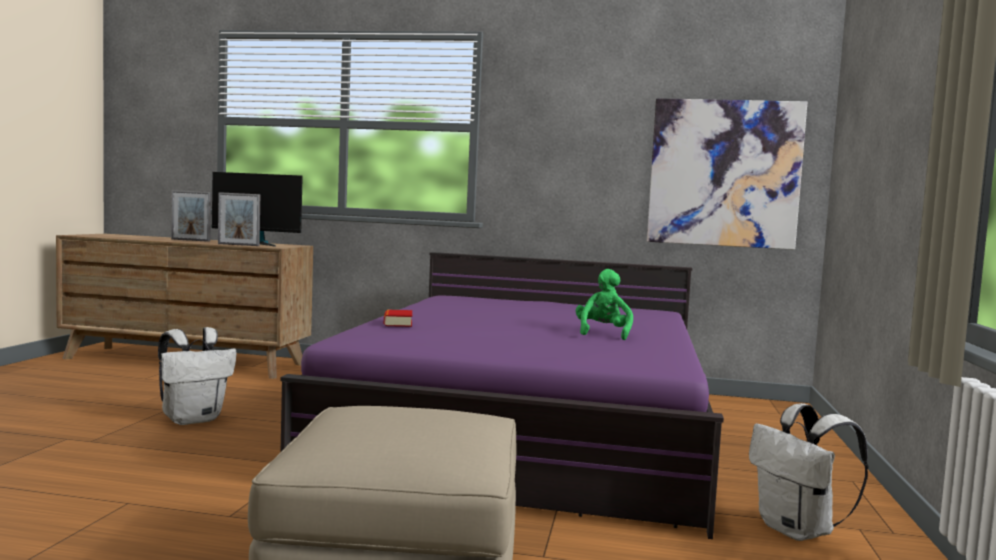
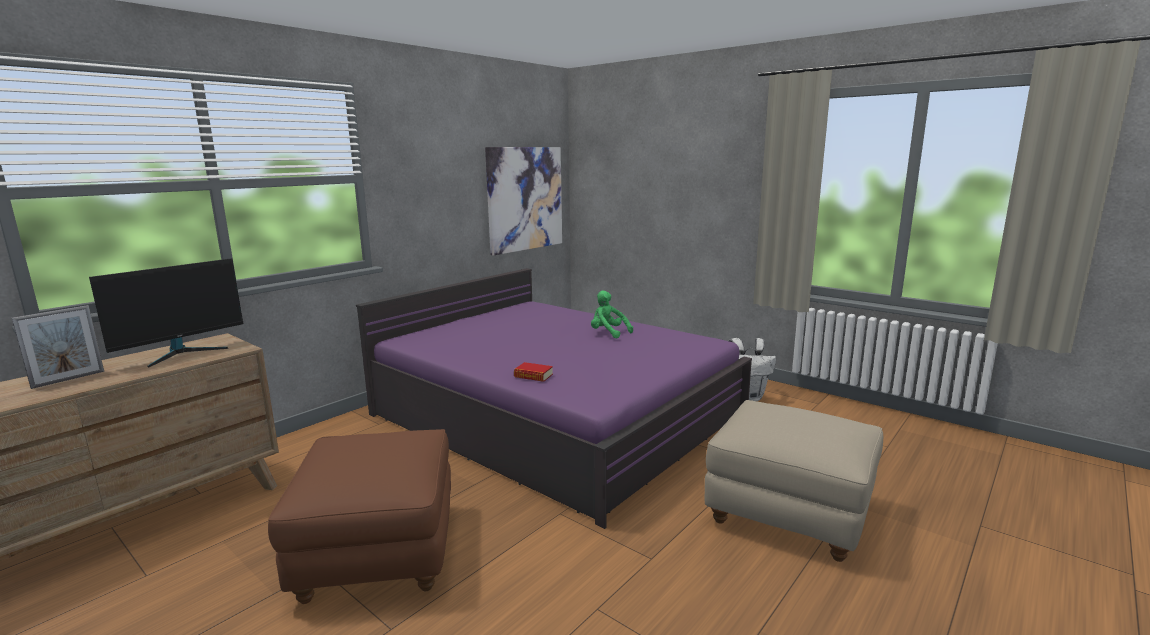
camera: 60 degrees left, 10 degrees up
white backpack [158,327,237,425] -> brown ottoman [268,429,451,604]
picture frame [218,192,260,246] -> none

